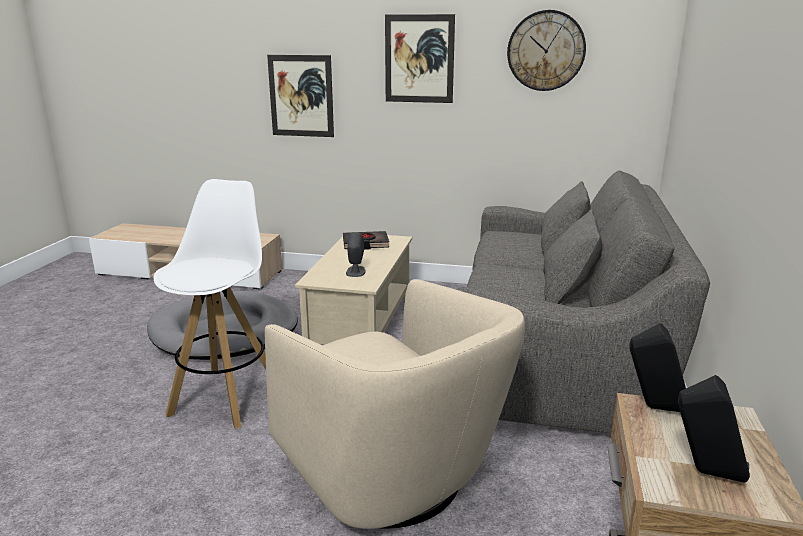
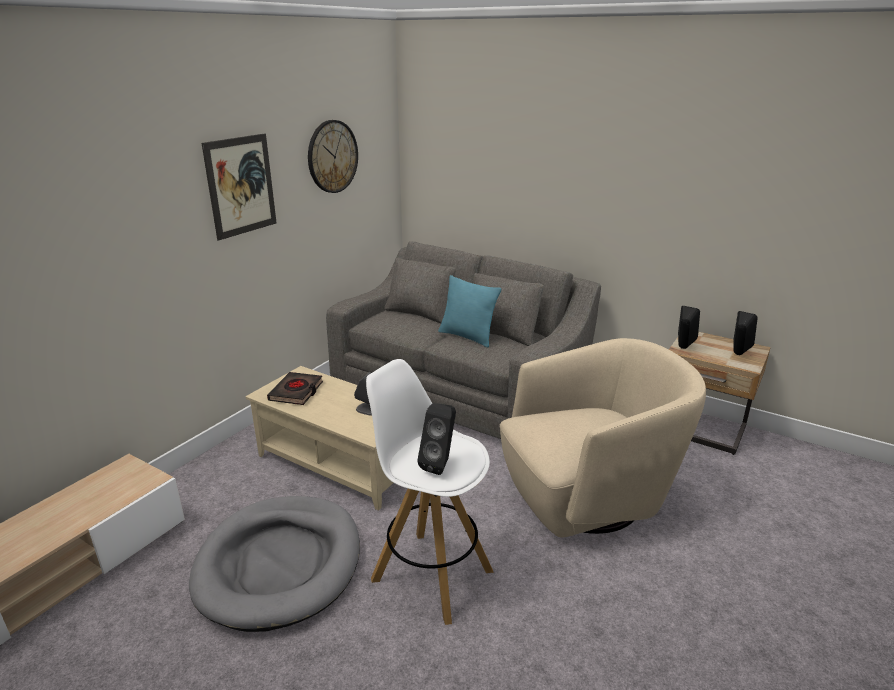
camera: 70 degrees left, 5 degrees up
picture [267,55,334,137] -> none
none -> black speaker [418,403,456,475]
none -> turquoise pillow [438,275,501,348]

